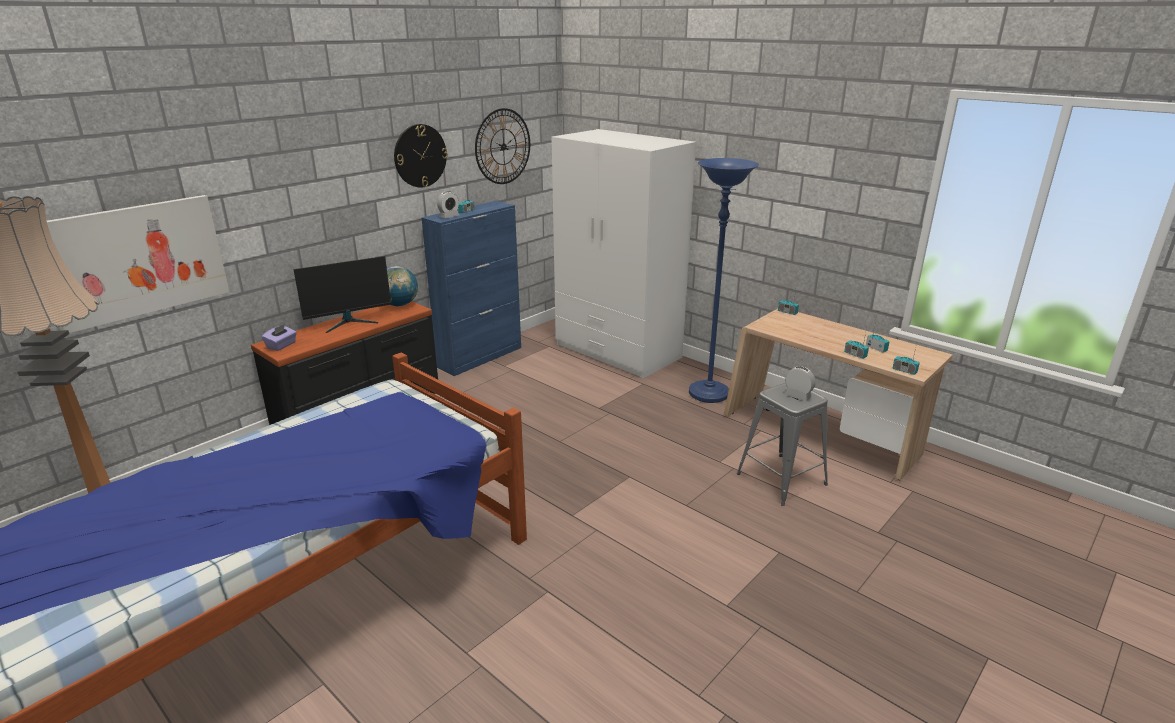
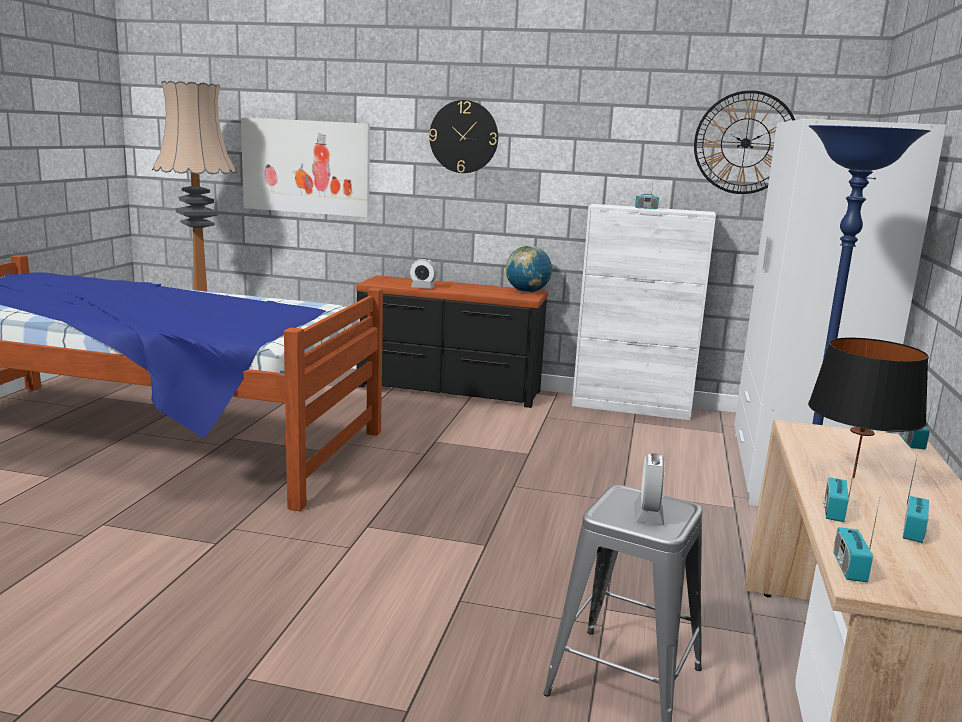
camera: 60 degrees right, 10 degrees down
purple tissue box [262,324,297,351] -> none
monitor [293,256,391,333] -> none
wall clock [394,124,448,188] -> wall clock moved to [429,100,498,173]
blue cabinet [421,201,521,376] -> white cabinet [572,204,716,420]
alarm clock [437,191,459,218] -> alarm clock moved to [409,258,437,289]
none -> black table lamp [808,337,929,478]

